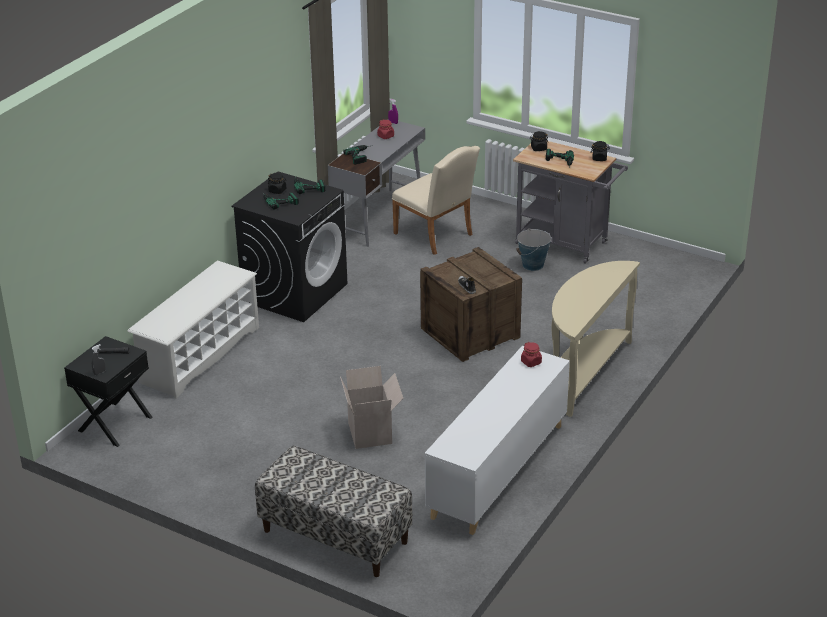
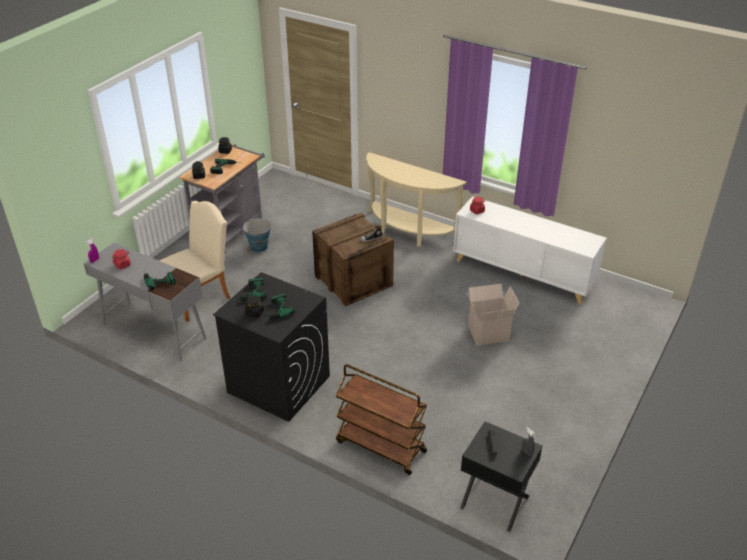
camera: 90 degrees left, 5 degrees up
white shoe rack [127,261,259,399] -> brown cart [336,364,427,475]
bench [255,446,412,577] -> none

